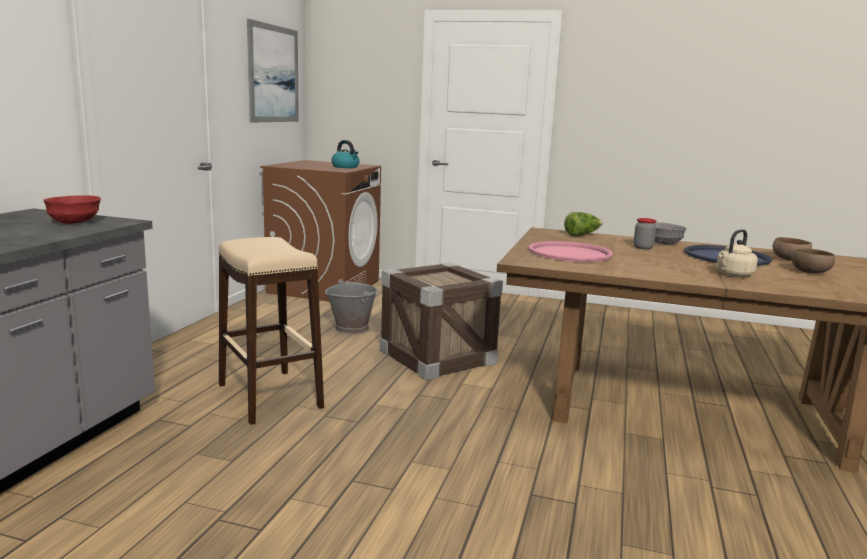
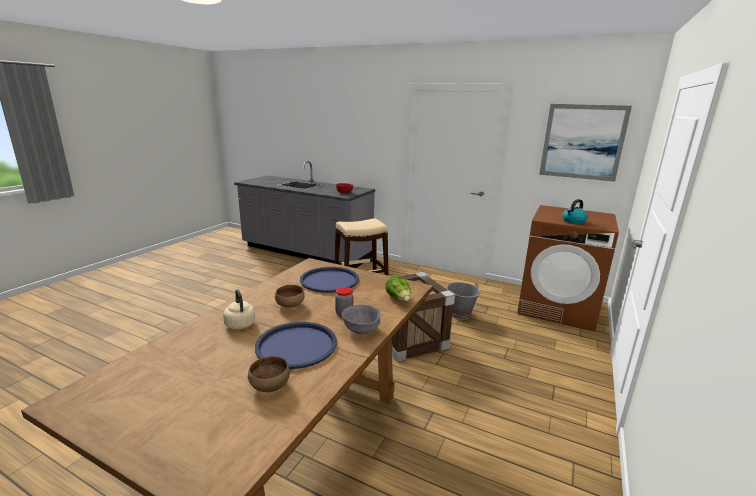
camera: 100 degrees right, 5 degrees up
pink tray [529,241,613,262] -> blue tray [300,267,359,293]
brown bowl [791,248,835,274] -> brown bowl moved to [275,285,305,308]

